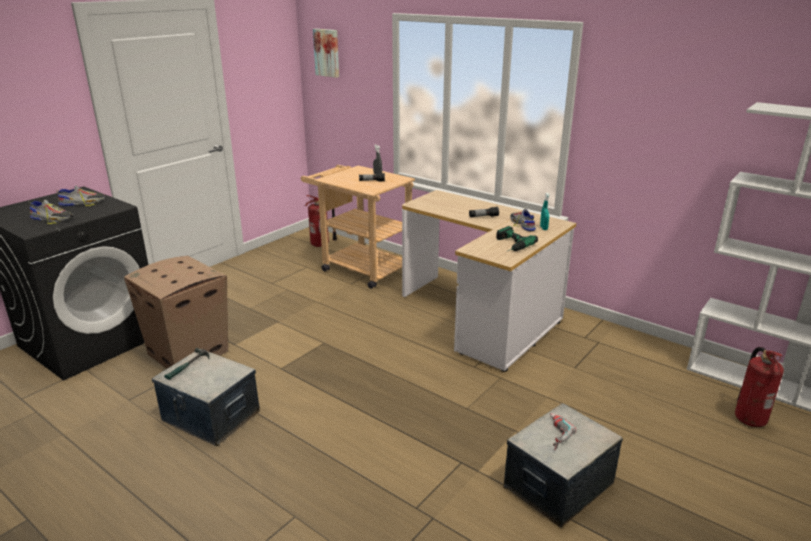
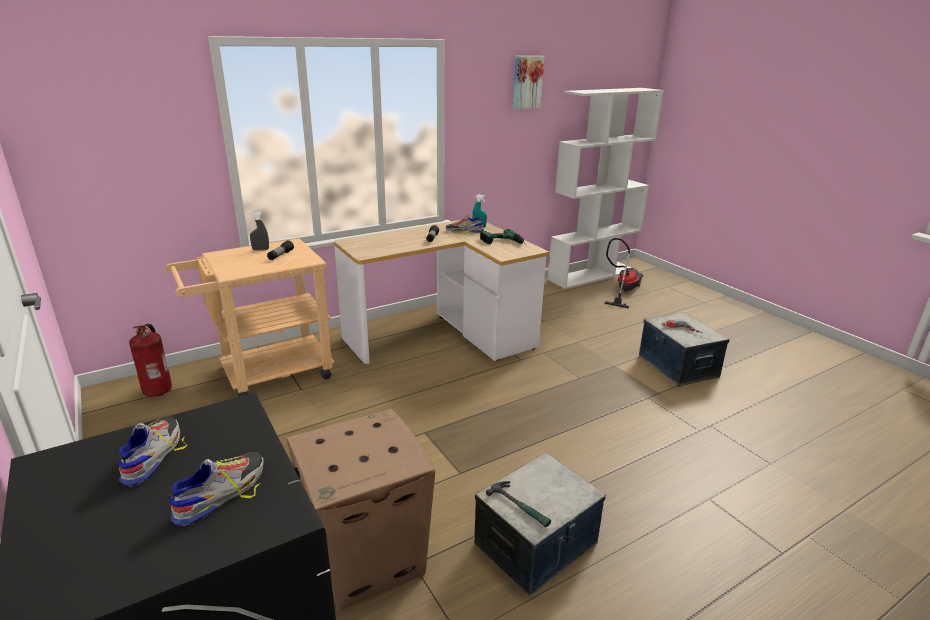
camera: 70 degrees left, 0 degrees up
picture [313,29,339,78] -> picture moved to [513,56,544,109]
fire extinguisher [735,347,784,427] -> vacuum cleaner [604,238,643,309]

